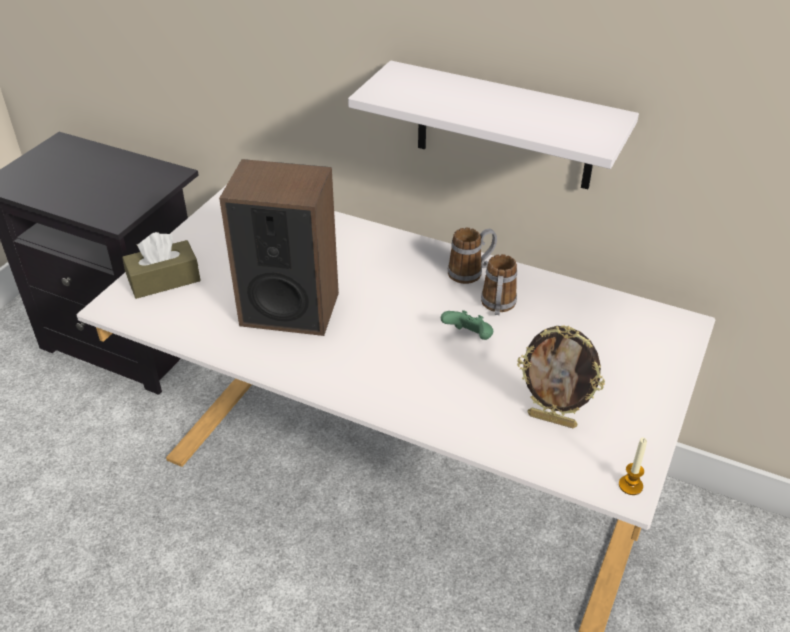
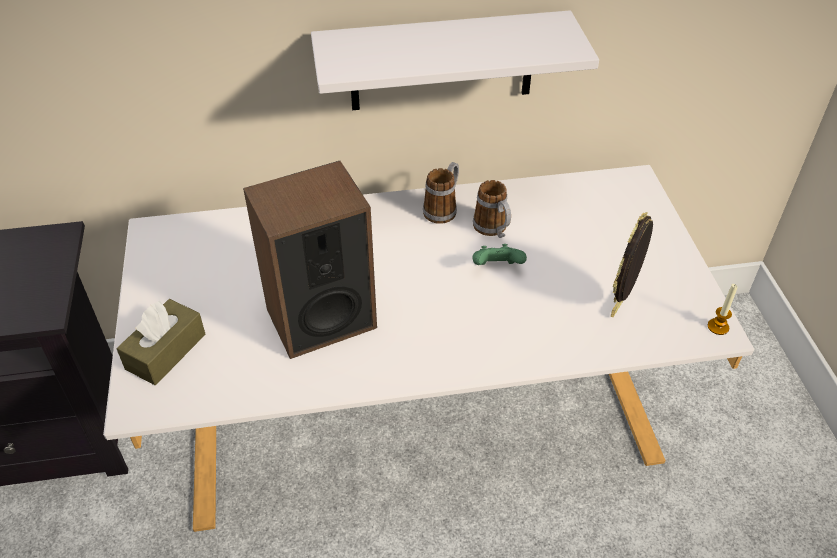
camera: 35 degrees left, 5 degrees up
picture frame [517,326,605,428] -> picture frame turned 135 degrees clockwise [611,212,653,317]

